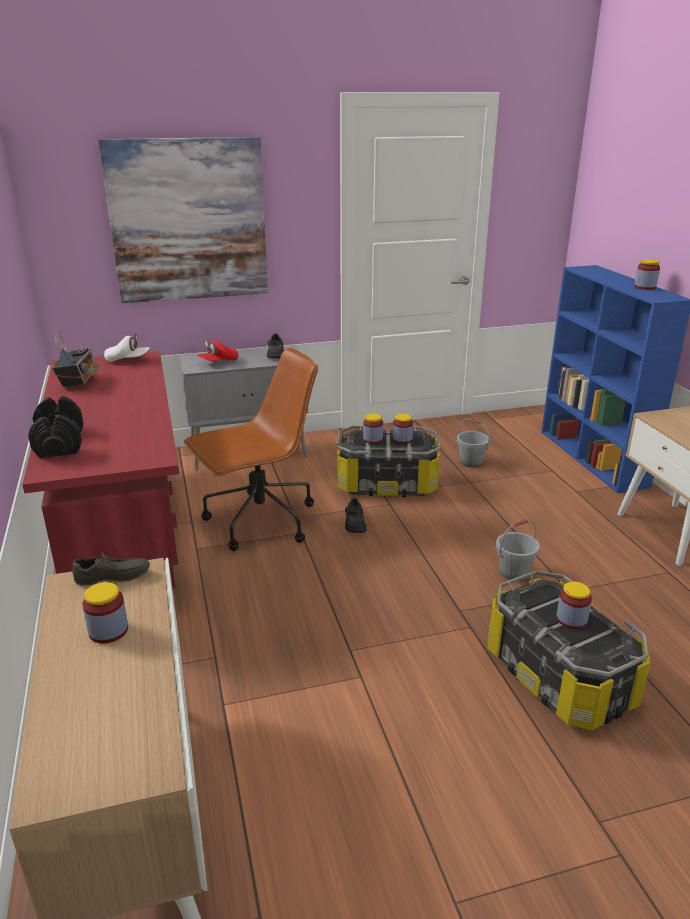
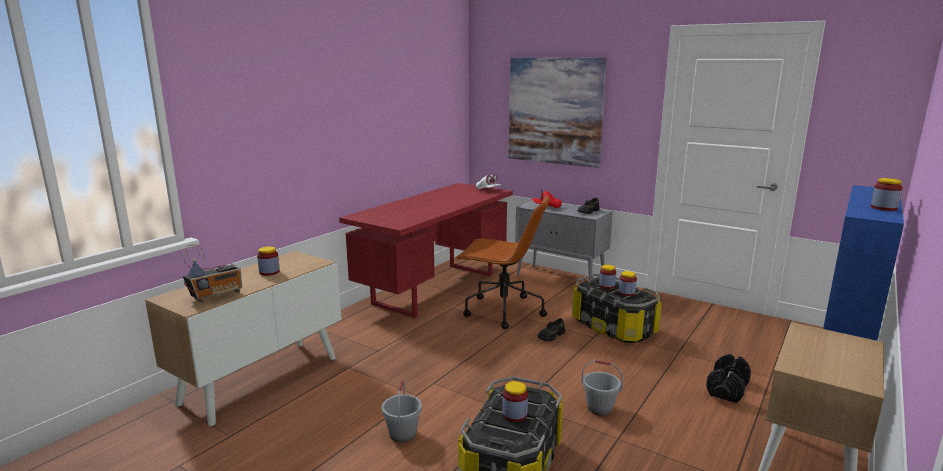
camera: 50 degrees right, 10 degrees down
black dumbbell [28,396,83,458] -> black dumbbell moved to [706,354,751,403]
radio [52,331,100,390] -> radio moved to [183,244,242,303]
grey shoe [72,552,150,586] -> none
grey bucket [457,418,490,467] -> grey bucket moved to [382,380,422,443]

